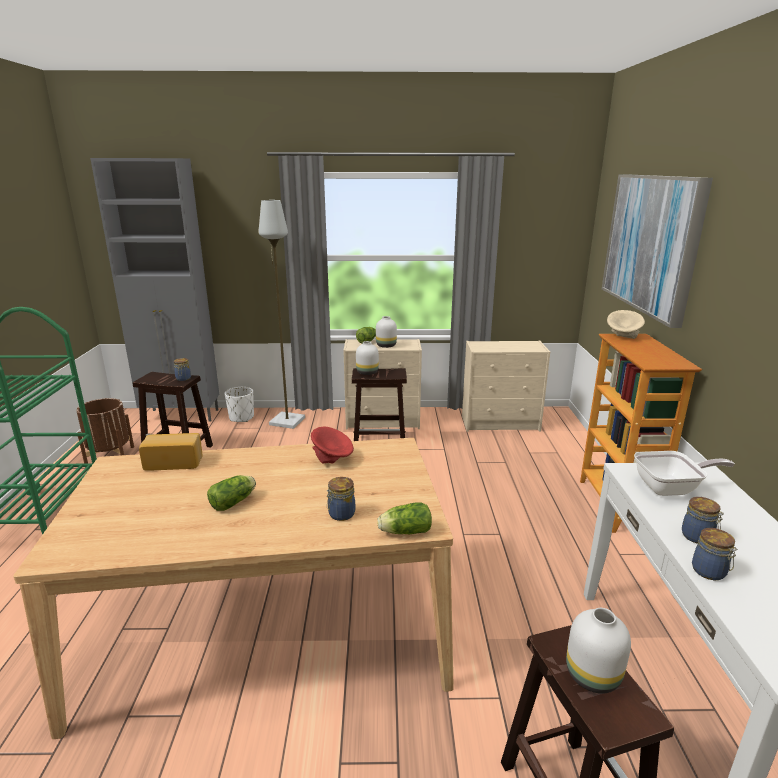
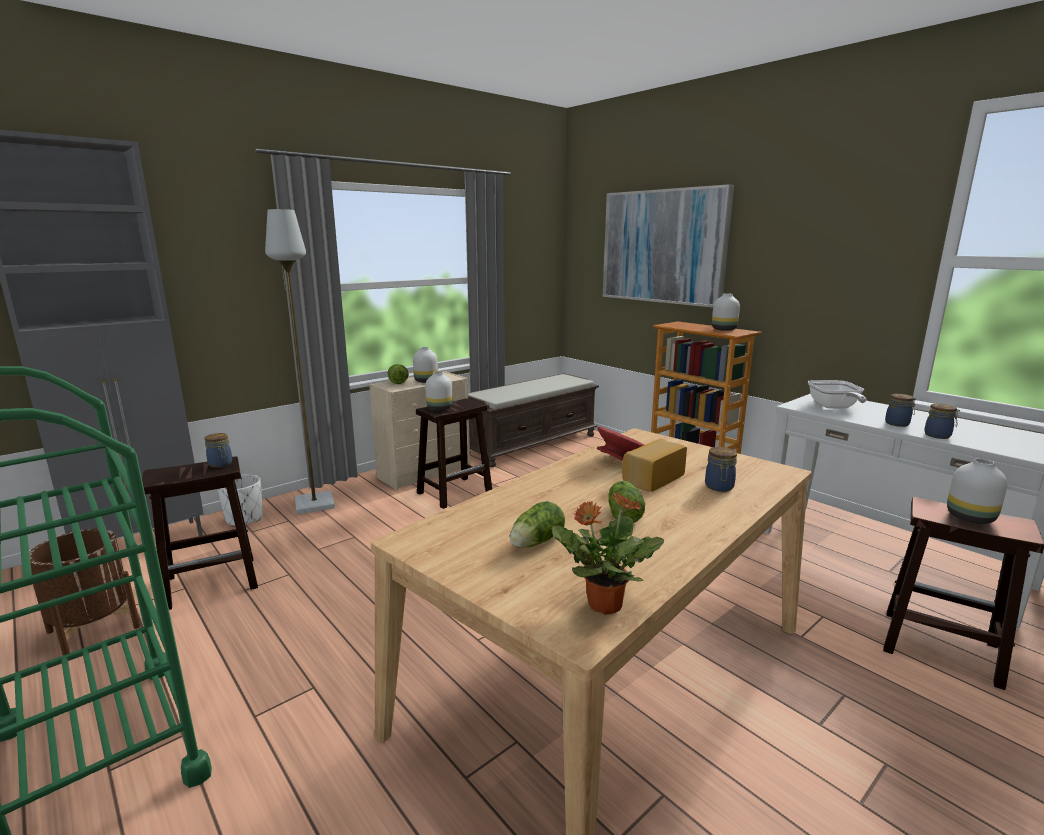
camera: 40 degrees left, 5 degrees down
bread [139,433,202,471] -> bread moved to [622,439,687,492]
lettuce [377,502,432,534] -> lettuce moved to [510,501,565,548]
beige dresser [462,341,550,432] -> brown bench [468,373,599,467]
beige bowl [607,310,645,339] -> none
frying pan [634,451,735,496] -> frying pan turned 135 degrees clockwise [808,380,867,408]
none -> potted plant [552,491,664,615]
none -> white vase [712,293,740,331]

